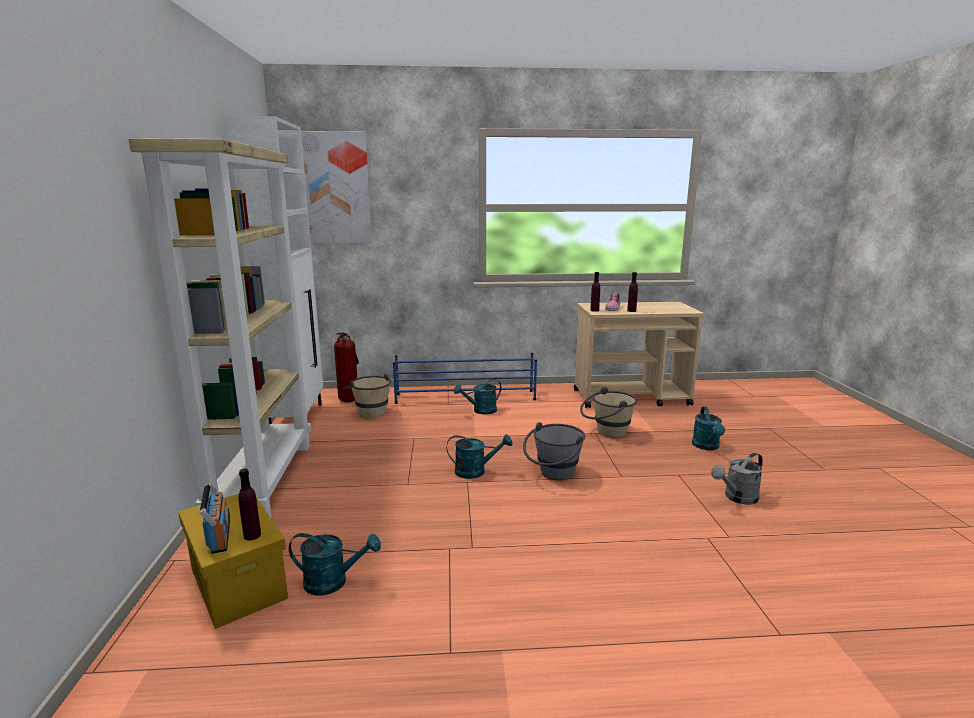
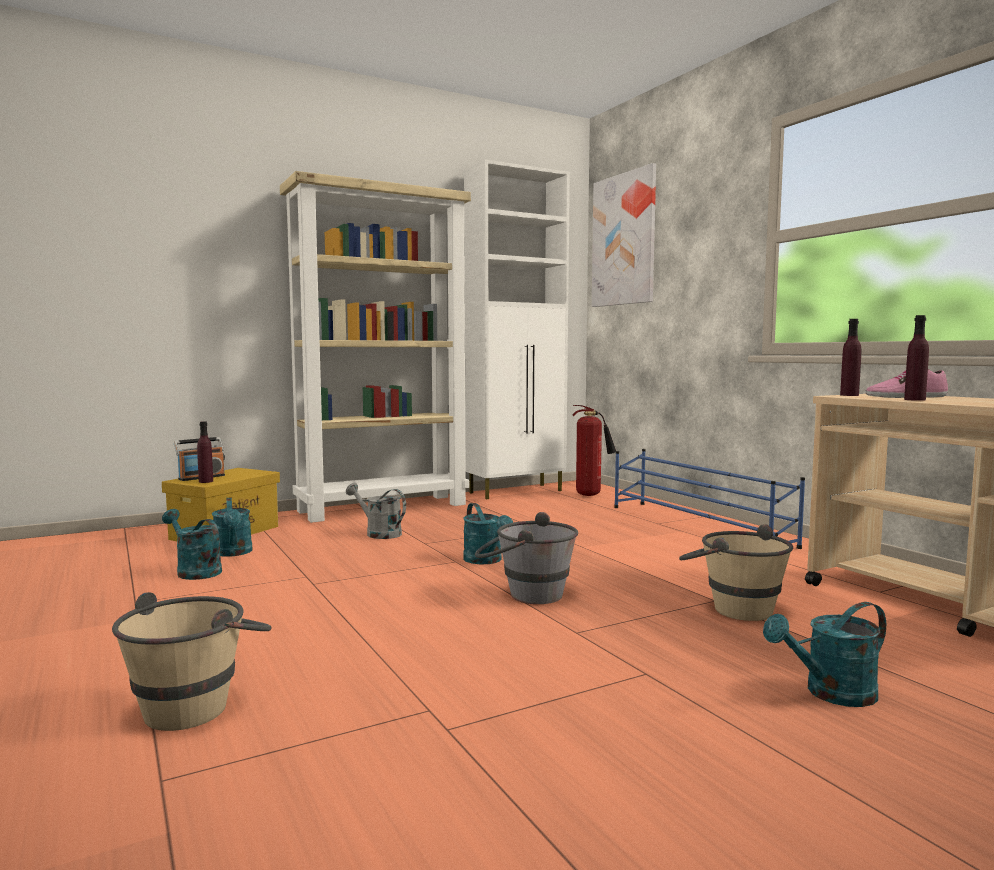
camera: 65 degrees right, 10 degrees down
beige bucket [343,373,391,418] -> beige bucket moved to [112,592,272,731]
turquoise watering can [454,379,501,414] -> turquoise watering can moved to [162,509,222,580]
grey watering can [711,453,763,505] -> grey watering can moved to [346,483,406,539]

